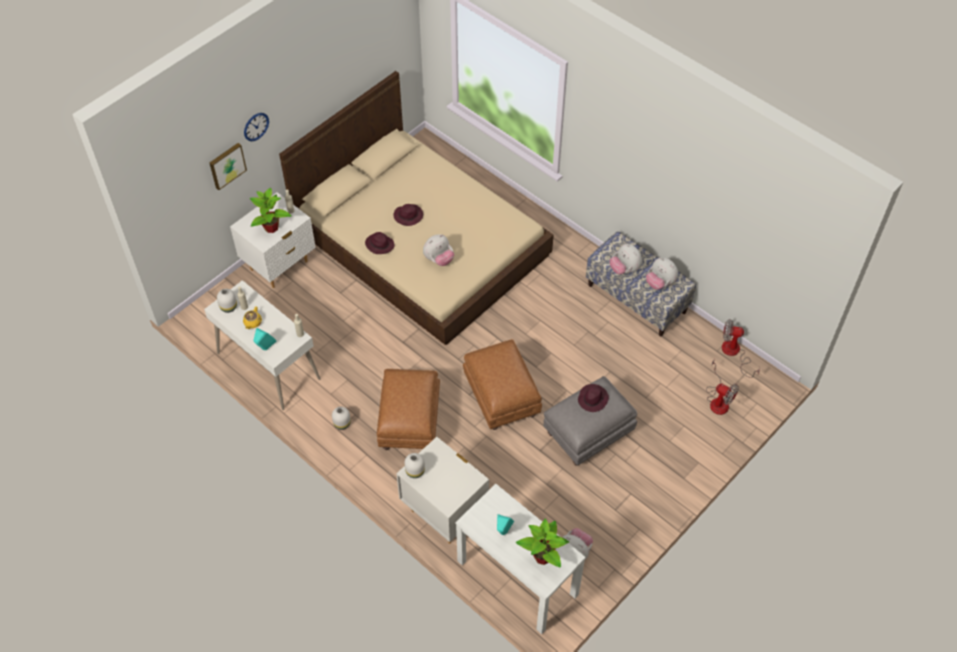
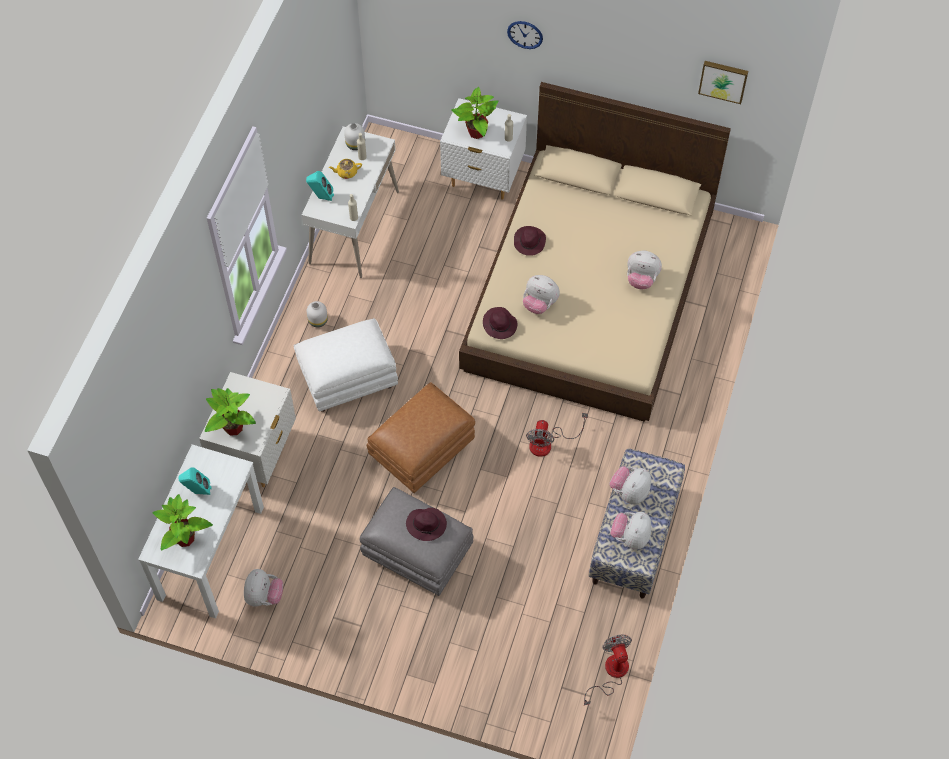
camera: 65 degrees right, 5 degrees up
picture [210,143,247,190] -> picture moved to [698,61,748,104]
brown ottoman [377,369,440,450] -> white ottoman [293,318,398,412]
purple hat [393,204,423,226] -> purple hat moved to [483,307,517,339]
white vase [405,453,425,478] -> none
fan [706,359,739,415] -> fan moved to [526,413,588,457]
none -> potted plant [205,388,256,436]
none -> plush toy [627,251,662,289]

